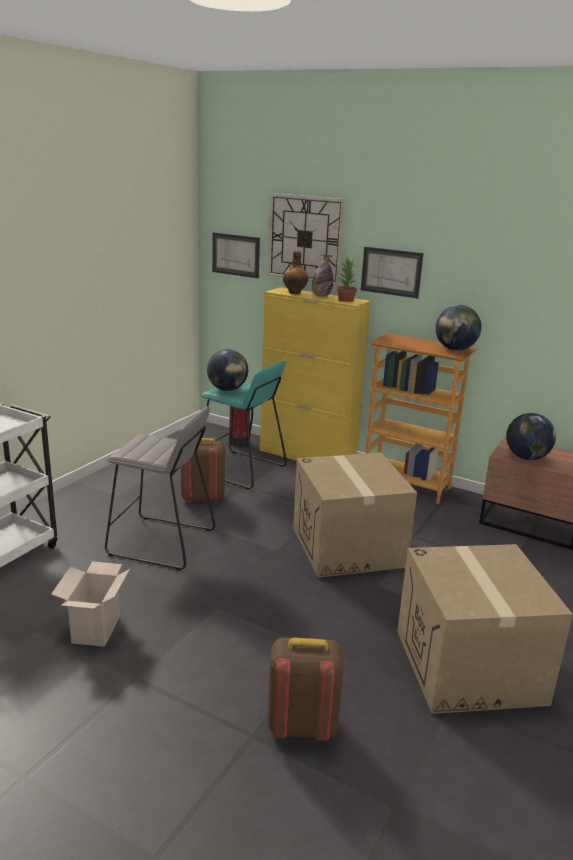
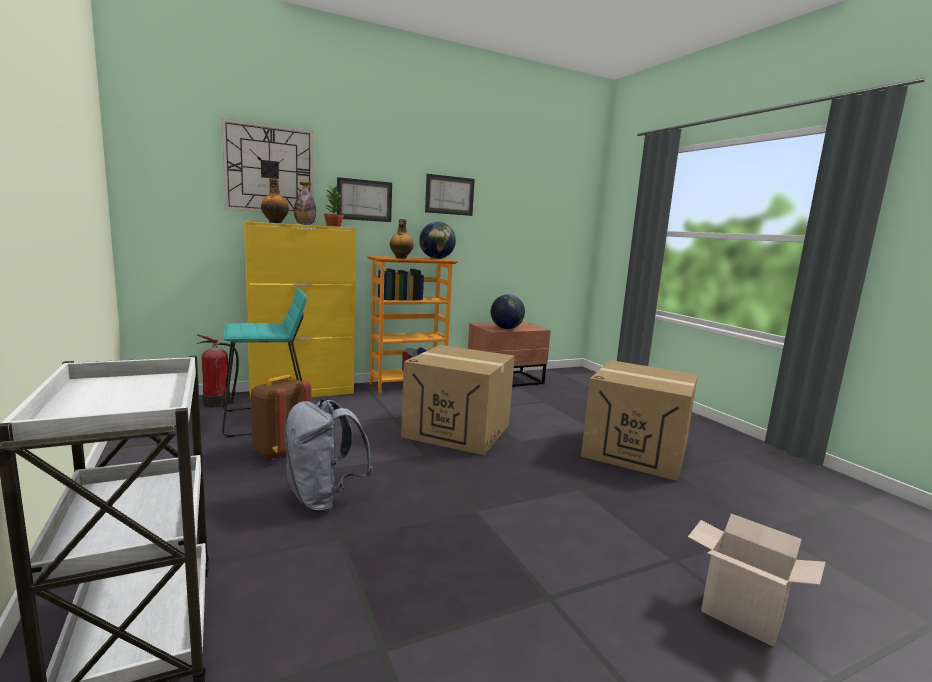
camera: 55 degrees left, 10 degrees down
cardboard box [51,561,130,647] -> cardboard box moved to [688,514,826,646]
grey stool [105,406,216,571] -> grey backpack [284,399,373,513]
globe [207,349,248,391] -> none
picture [212,232,260,278] -> picture moved to [425,174,475,216]
brown backpack [268,638,344,741] -> none
none -> bottle [390,219,414,259]

